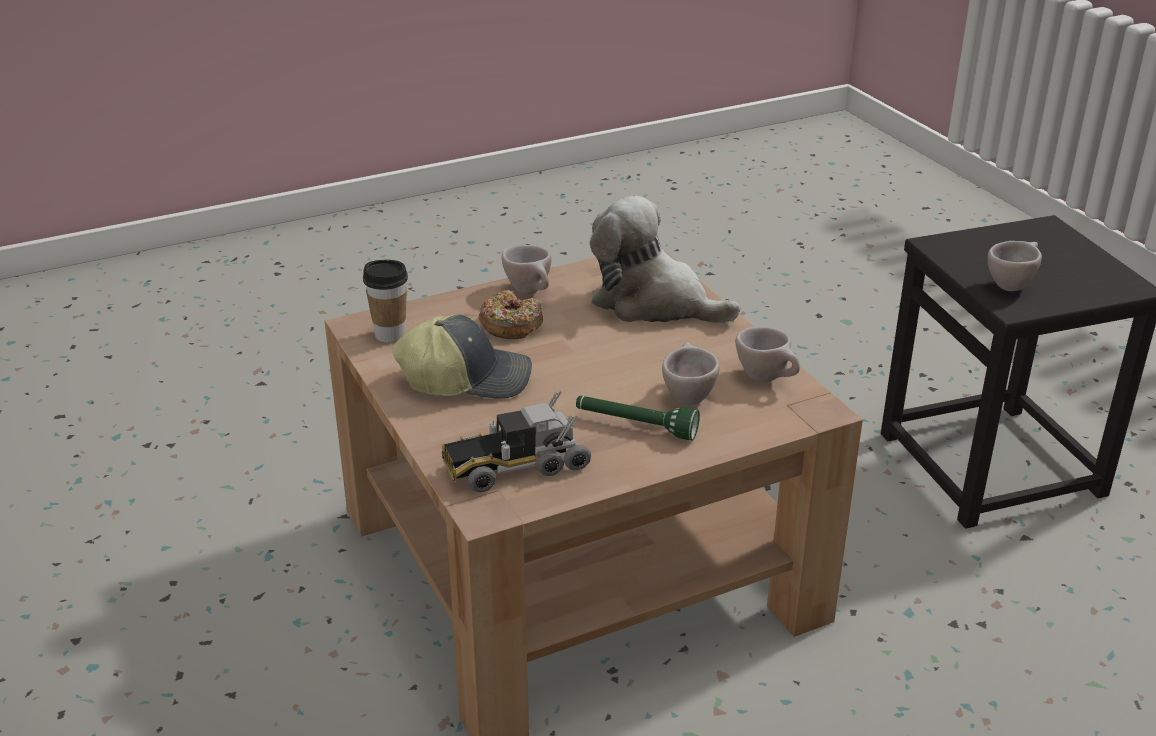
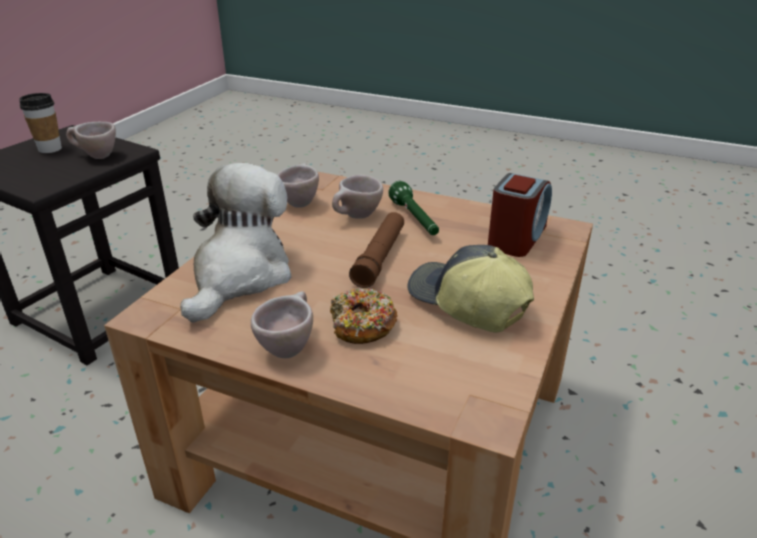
camera: 130 degrees left, 0 degrees up
cup [363,260,408,343] -> cup moved to [19,93,62,153]
toy truck [441,391,591,492] -> alarm clock [488,173,552,257]
plush toy [590,196,740,323] -> plush toy turned 150 degrees counterclockwise [180,163,291,323]
none -> brown flashlight [349,212,404,288]

